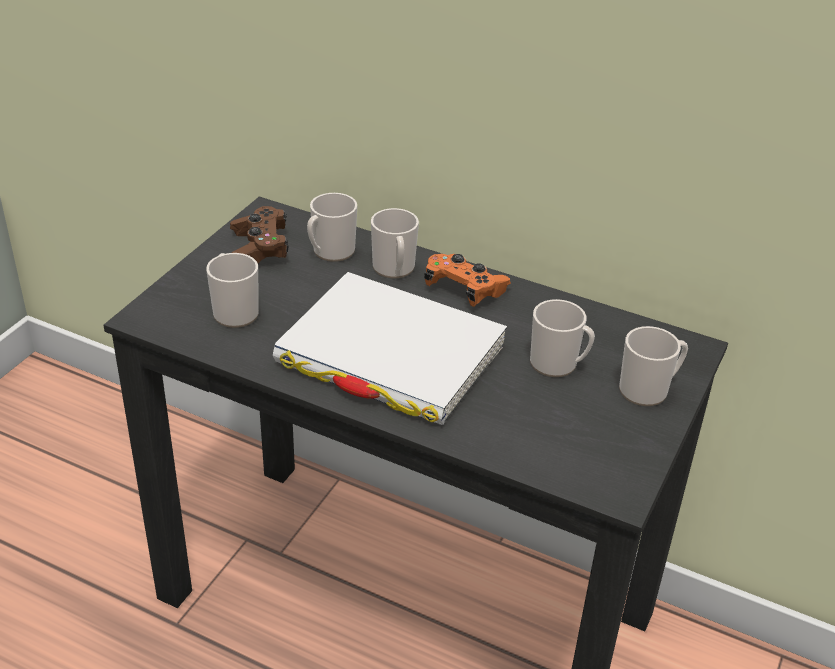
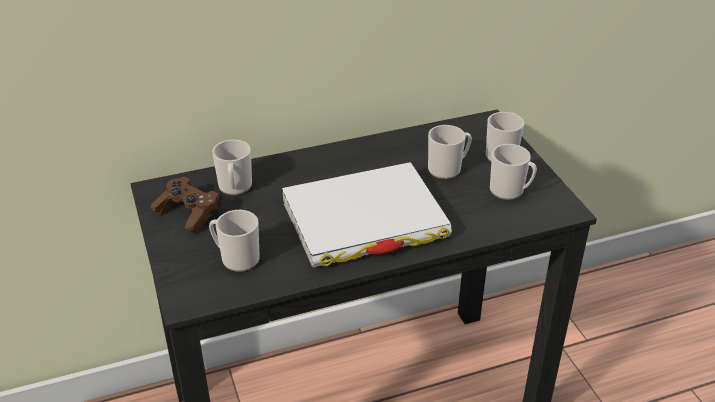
camera: 45 degrees left, 0 degrees up
mug [371,208,419,278] -> mug moved to [490,144,537,200]
orange game controller [424,254,511,307] -> none

